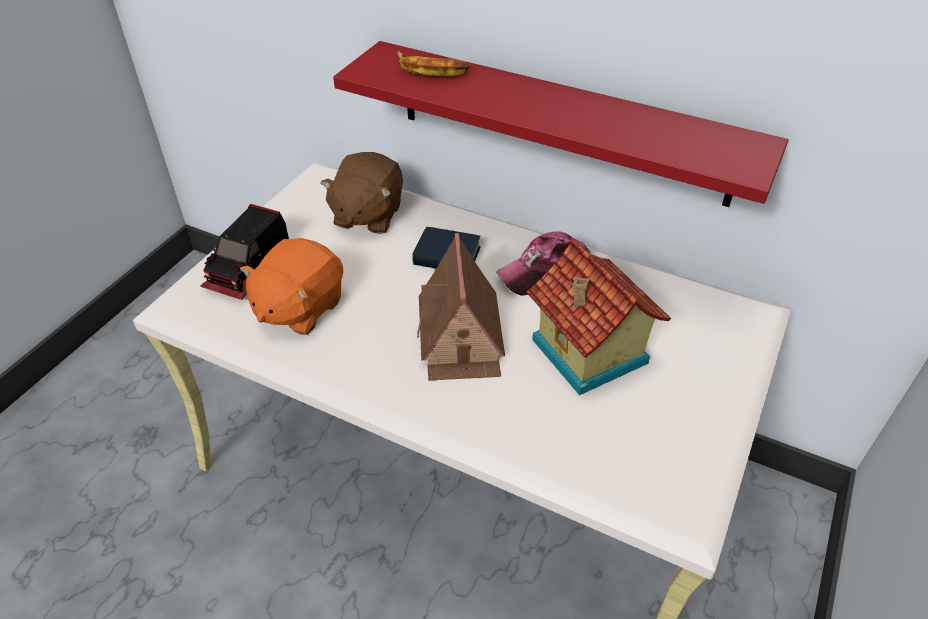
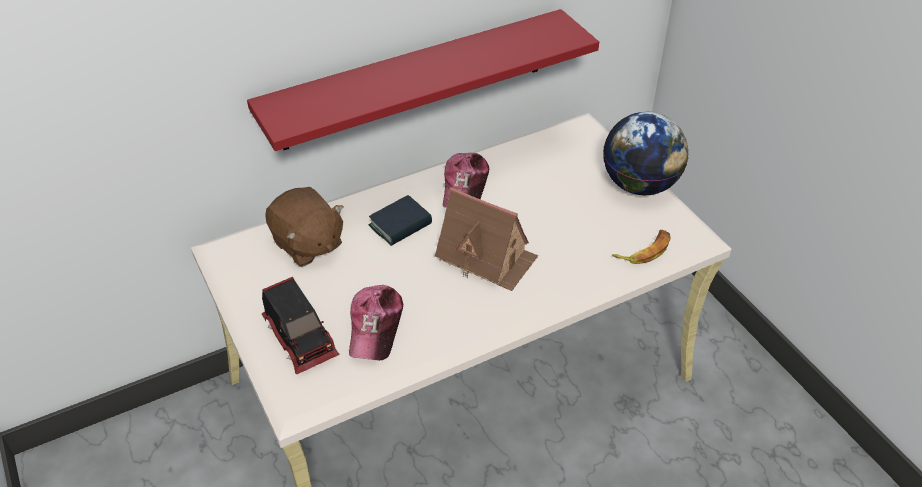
camera: 55 degrees left, 0 degrees up
orange plush toy [240,238,343,335] -> cap [349,285,403,361]
banana [398,51,470,77] -> banana moved to [612,230,671,264]
toy house [526,239,671,395] -> none
none -> globe [603,112,688,195]

